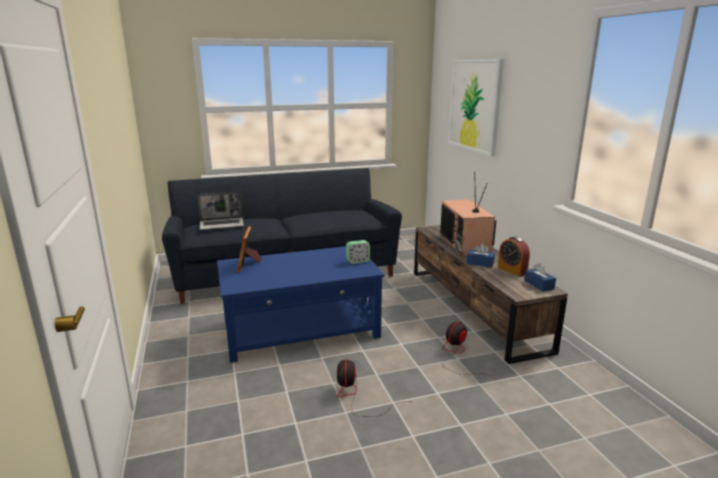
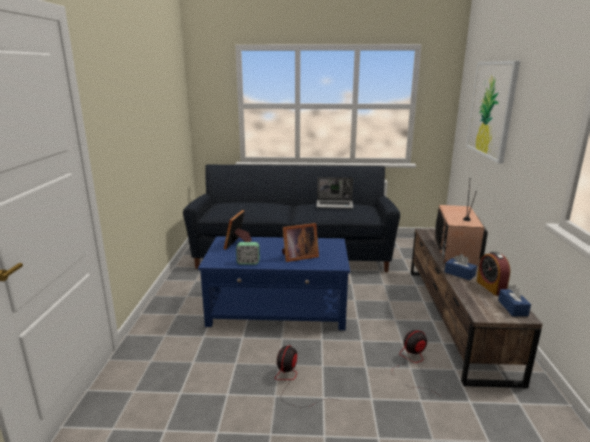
camera: 20 degrees right, 0 degrees up
laptop [197,191,244,230] -> laptop moved to [316,177,353,209]
alarm clock [346,240,370,264] -> alarm clock moved to [236,242,260,265]
none -> picture frame [282,223,319,262]

